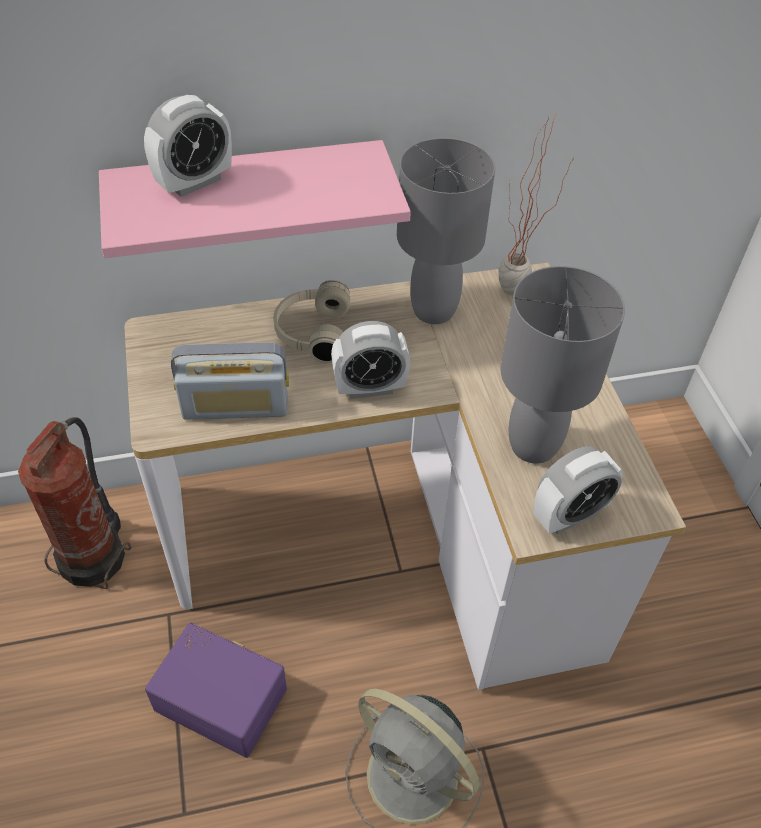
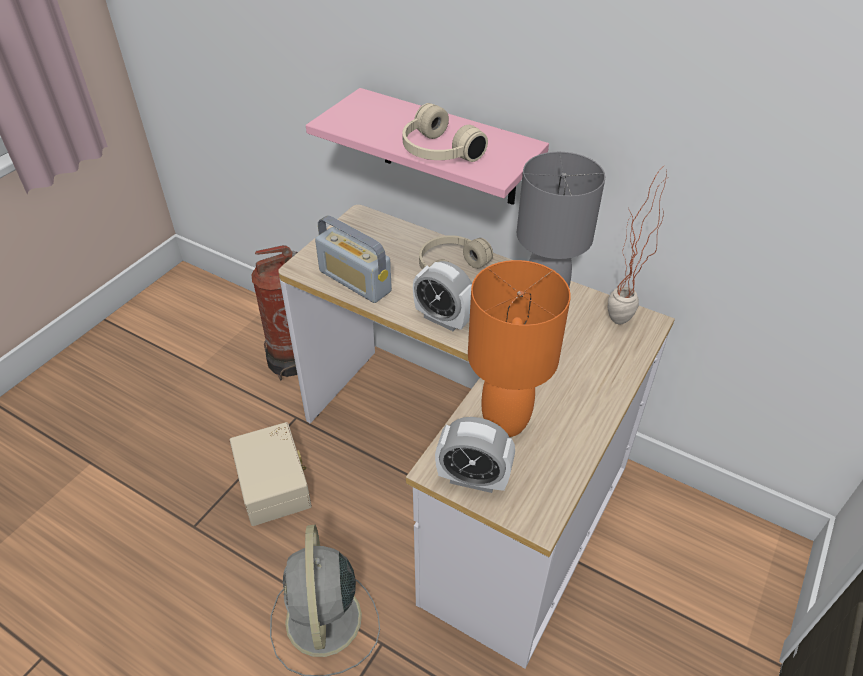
camera: 45 degrees right, 5 degrees down
alarm clock [144,95,232,197] -> none
purple storage box [145,623,287,758] -> beige storage box [230,422,312,526]
grey table lamp [500,266,625,463] -> orange table lamp [468,260,571,437]
none -> beige headphones [402,103,488,162]

